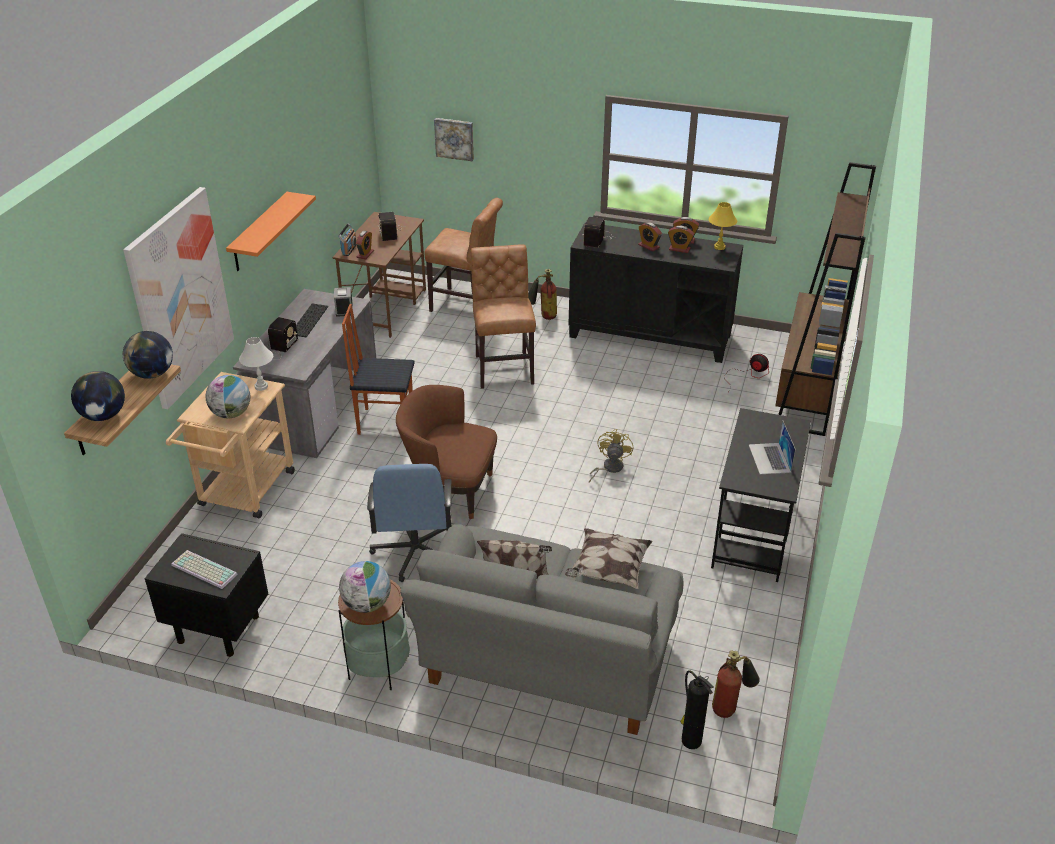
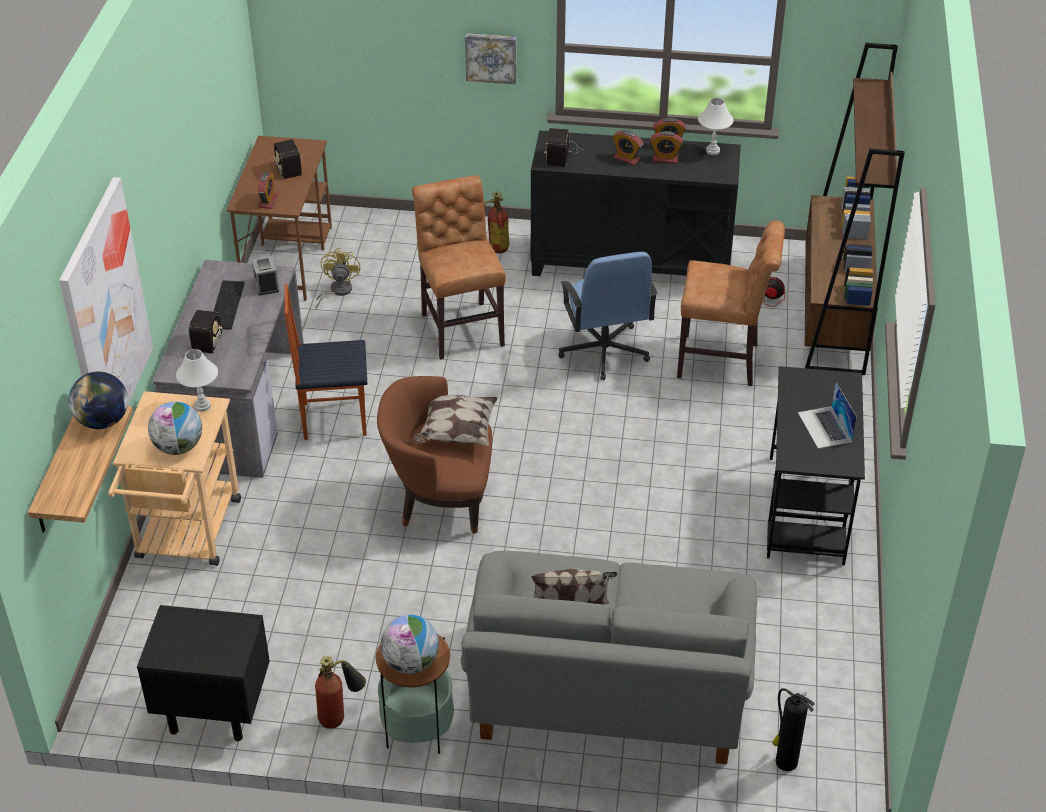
camera: 10 degrees left, 5 degrees up
globe [71,371,125,421] -> none
keyboard [171,550,238,589] -> none
orange shelf [226,192,316,271] -> none
radio [338,223,356,256] -> none
blue office chair [367,464,452,582] -> blue office chair moved to [559,252,658,381]
brown chair [424,198,503,312] -> brown chair moved to [677,220,785,386]
picture [434,118,474,161] -> picture moved to [465,33,516,84]
pillow [565,528,652,589] -> pillow moved to [414,395,498,446]
yellow fan [589,429,634,483] -> yellow fan moved to [316,248,360,309]
yellow table lamp [708,202,737,250] -> white table lamp [698,98,734,155]
fire extinguisher [712,651,760,718] -> fire extinguisher moved to [315,656,366,729]

